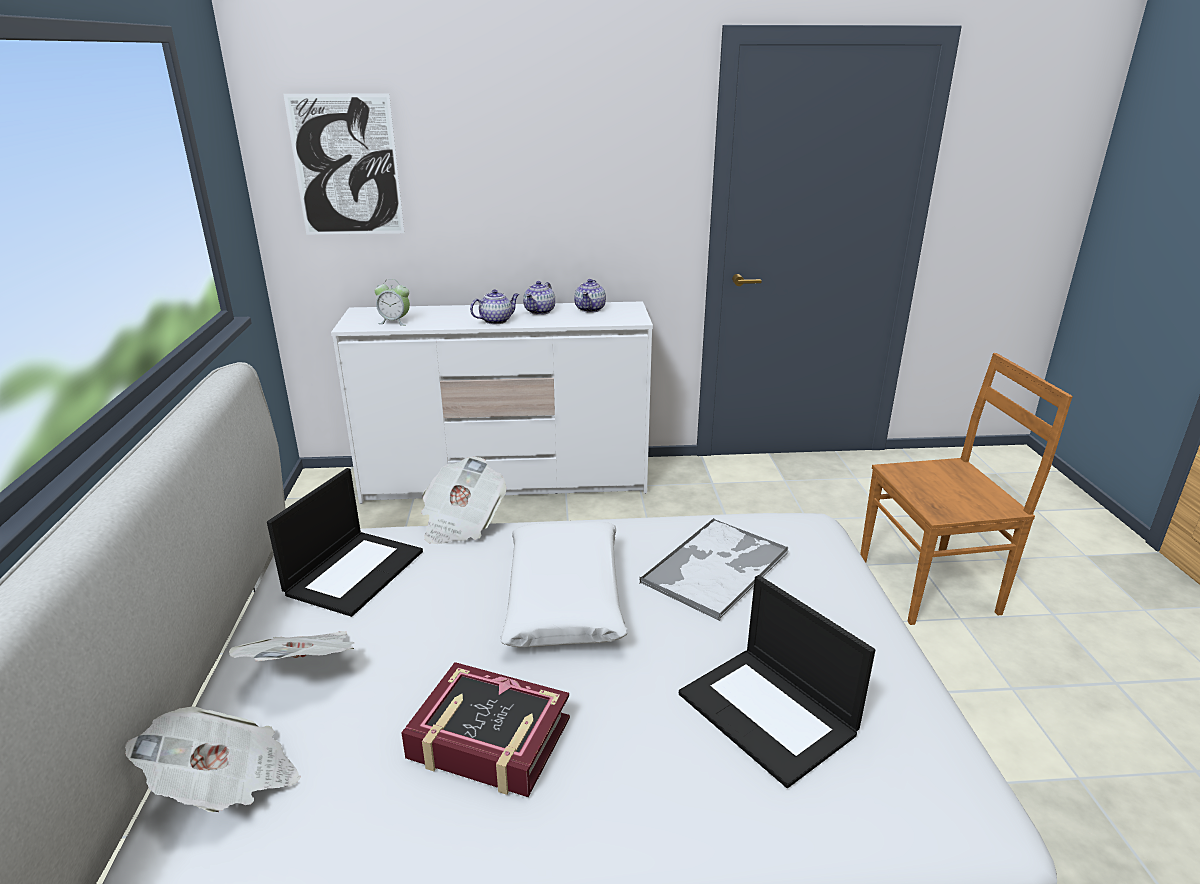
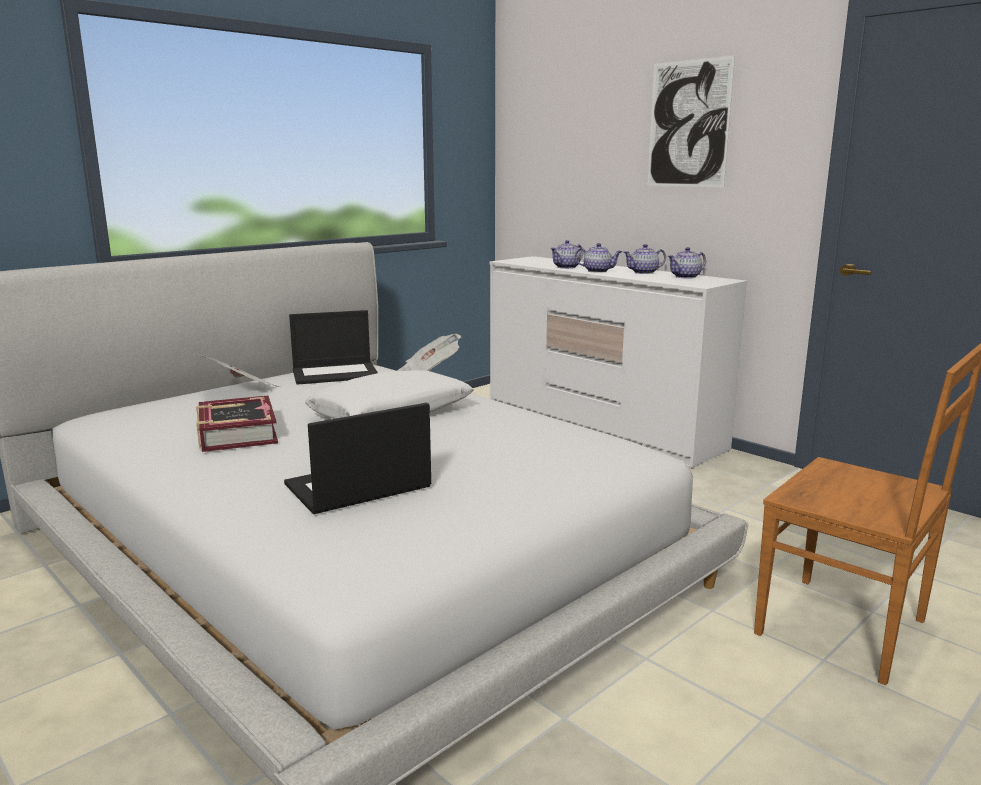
camera: 50 degrees right, 10 degrees down
newspaper [125,706,301,812] -> none
picture [283,93,405,235] -> picture moved to [647,55,735,187]
alarm clock [375,279,410,326] -> none
tray [639,518,789,621] -> none
laptop [679,575,875,788] -> laptop turned 45 degrees clockwise [284,403,431,514]
none -> teapot [550,240,583,269]

